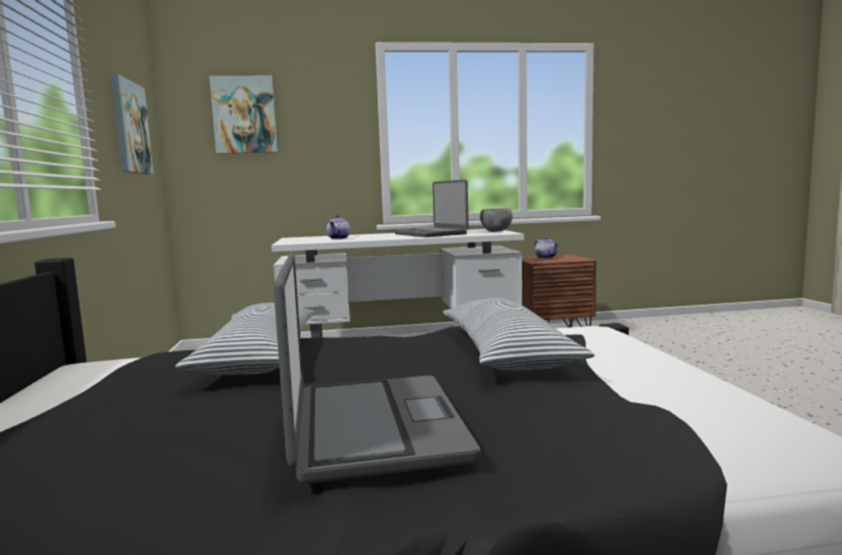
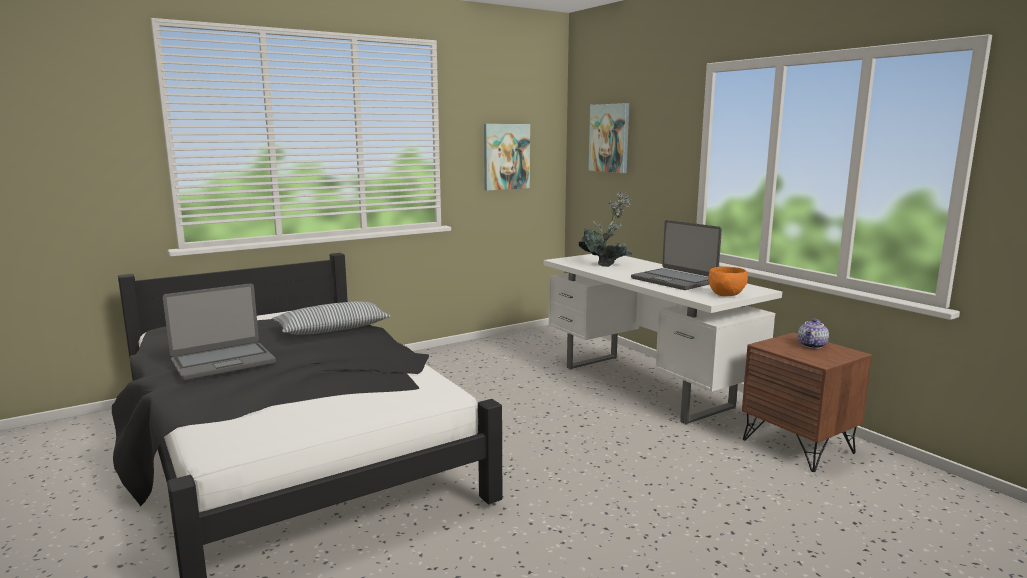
camera: 65 degrees right, 5 degrees up
teapot [326,215,350,239] -> potted plant [579,192,633,267]
laptop [395,180,469,237] -> laptop turned 75 degrees counterclockwise [631,220,722,290]
pillow [443,298,595,371] -> none
grey bowl [480,208,513,232] -> orange bowl [708,266,748,296]

